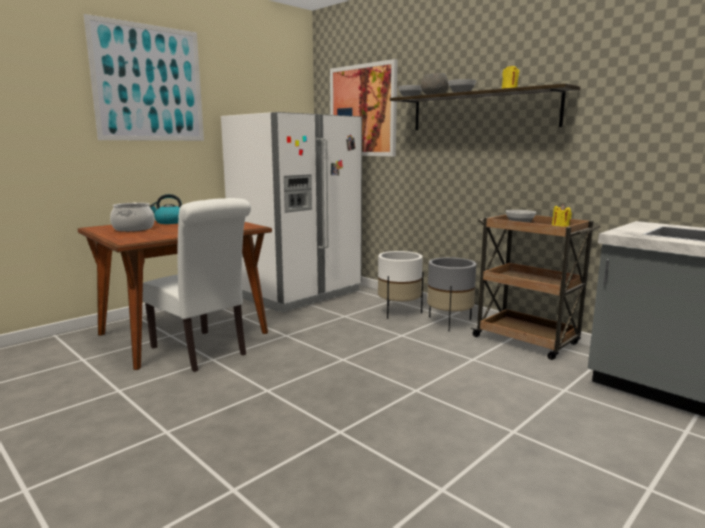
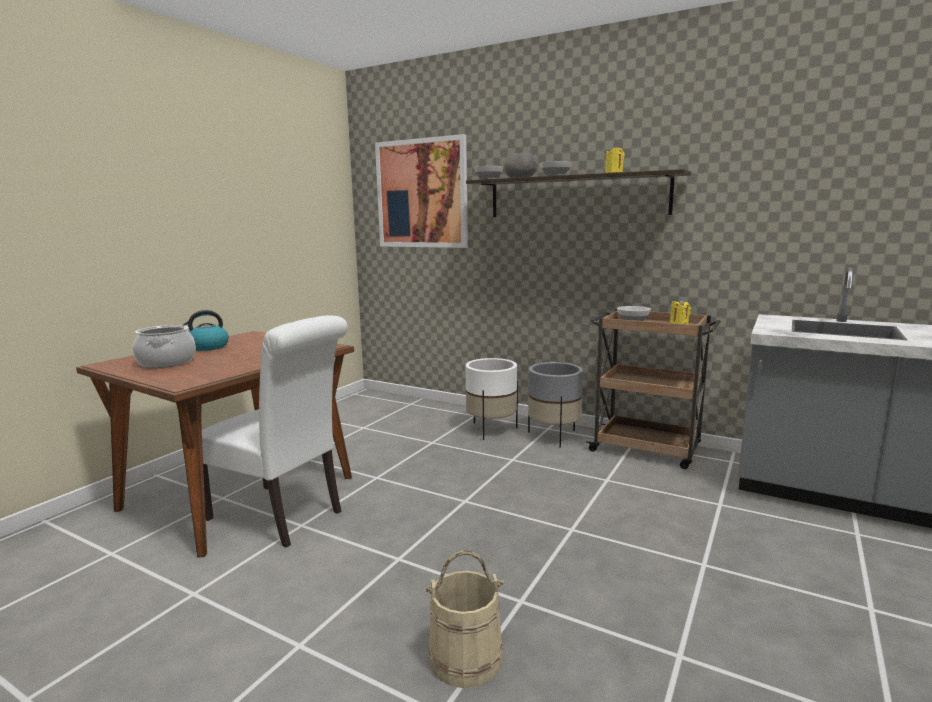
camera: 15 degrees left, 0 degrees up
picture [84,14,204,141] -> none
white fridge [221,112,362,312] -> none
none -> beige bucket [425,550,504,688]

